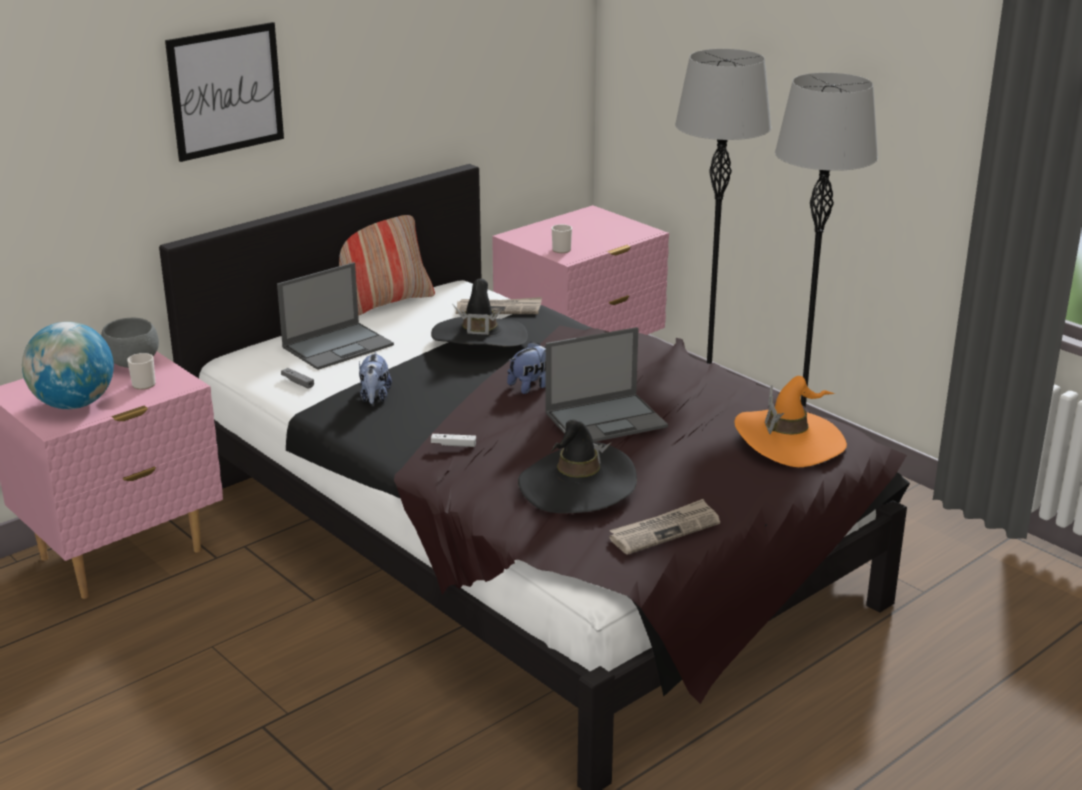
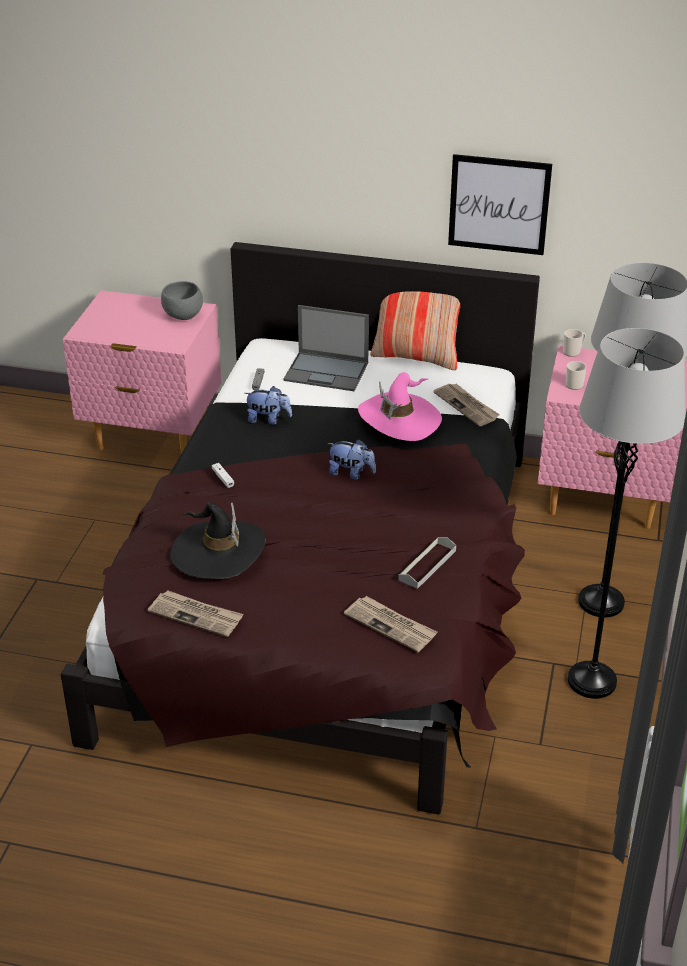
camera: 55 degrees right, 10 degrees up
globe [22,322,114,409] -> none
mug [127,353,156,390] -> mug moved to [563,329,586,357]
picture [165,22,284,162] -> picture moved to [448,154,552,255]
plush toy [359,352,392,404] -> plush toy turned 135 degrees counterclockwise [244,386,292,425]
black hat [431,278,528,347] -> pink hat [358,372,442,441]
laptop [545,327,668,442] -> none
orange hat [734,376,847,467] -> newspaper [344,596,437,652]
none -> grey tray [398,537,456,589]

